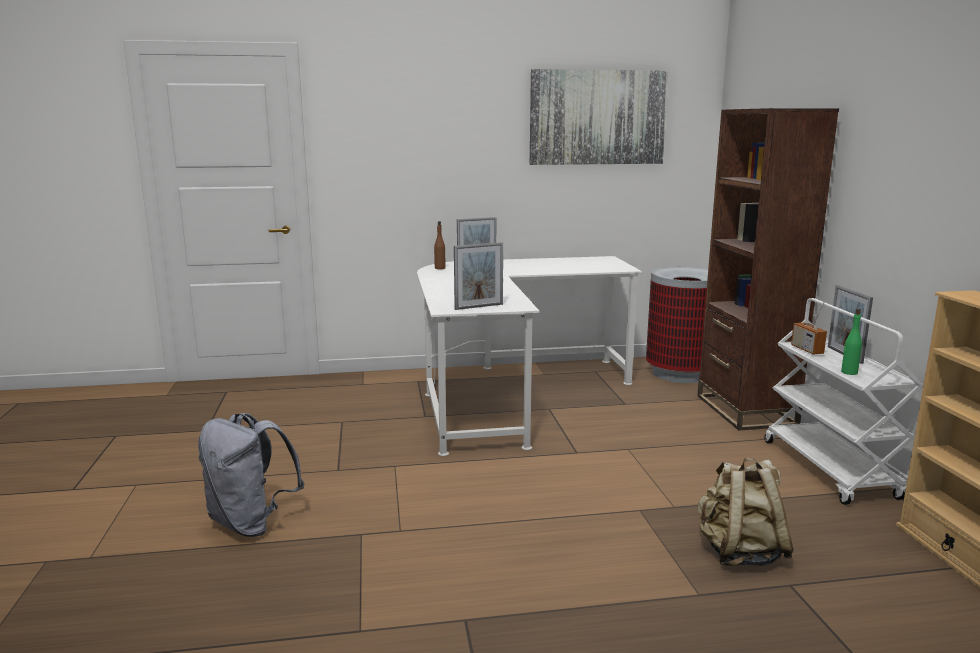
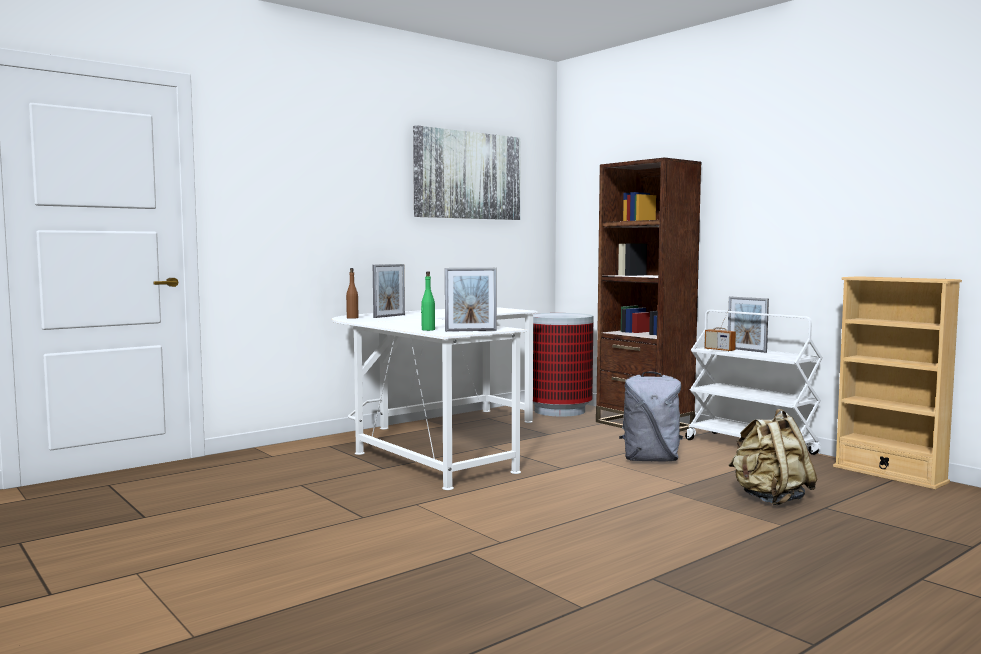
camera: 30 degrees left, 10 degrees down
grey backpack [198,413,304,537] -> grey backpack moved to [619,372,683,462]
picture frame [454,242,503,310] -> picture frame turned 45 degrees clockwise [445,268,497,332]
green bottle [841,309,862,375] -> green bottle moved to [421,271,435,331]

